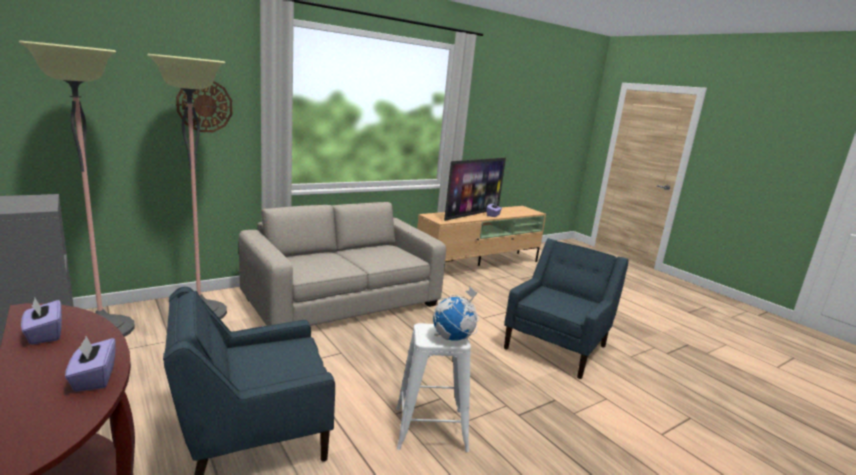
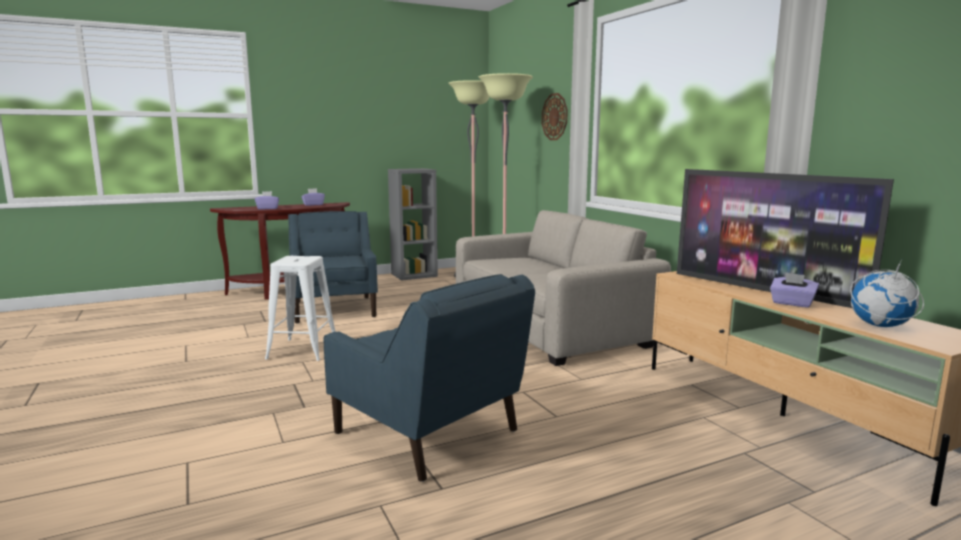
camera: 100 degrees right, 5 degrees down
globe [433,286,479,341] -> globe moved to [850,262,924,327]

